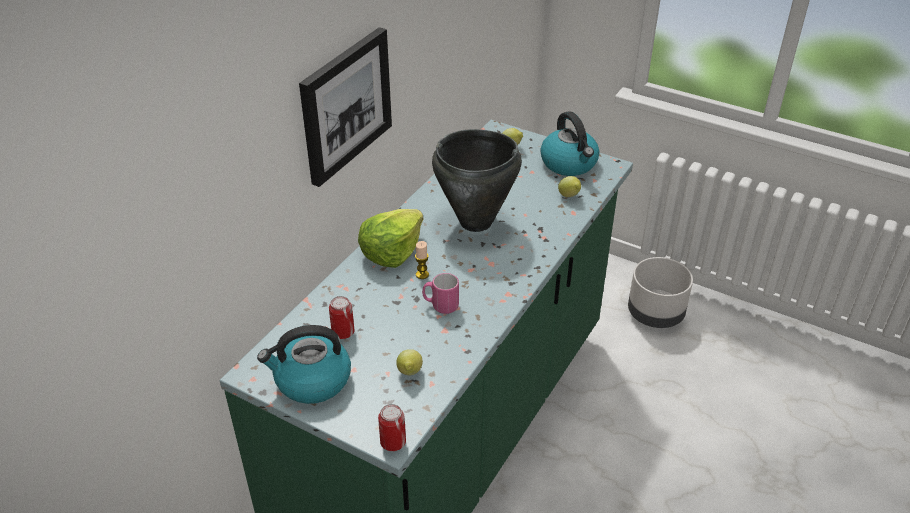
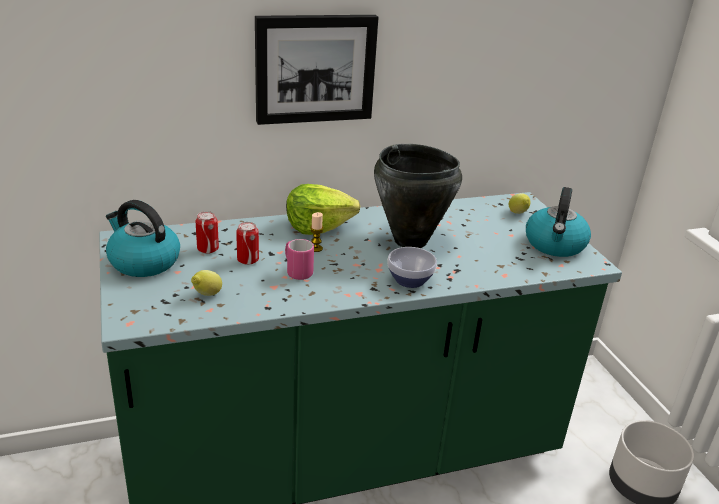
camera: 40 degrees right, 10 degrees down
can [378,404,406,451] -> can moved to [236,222,259,265]
lemon [558,176,581,197] -> none
none -> bowl [387,247,437,288]

